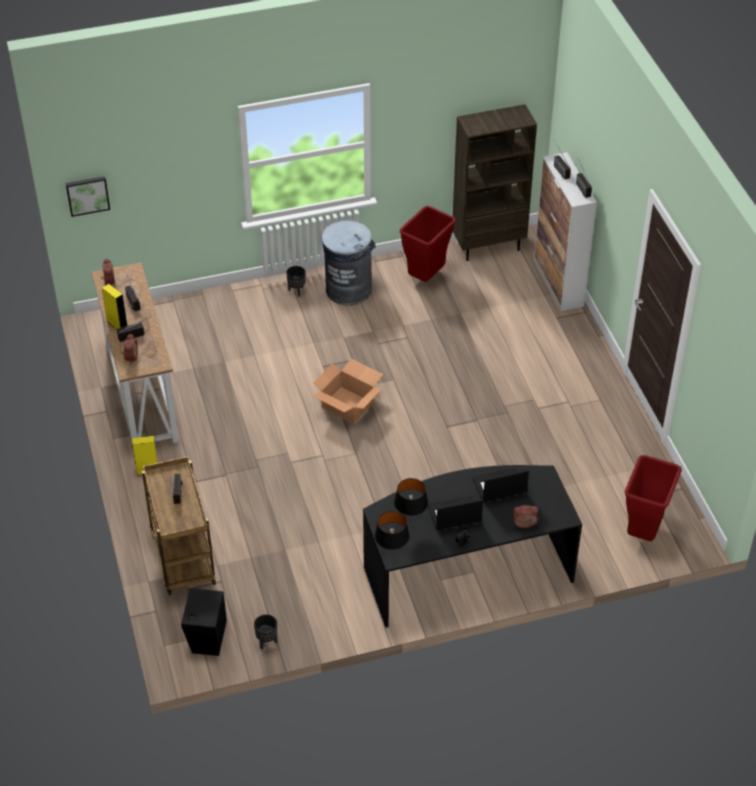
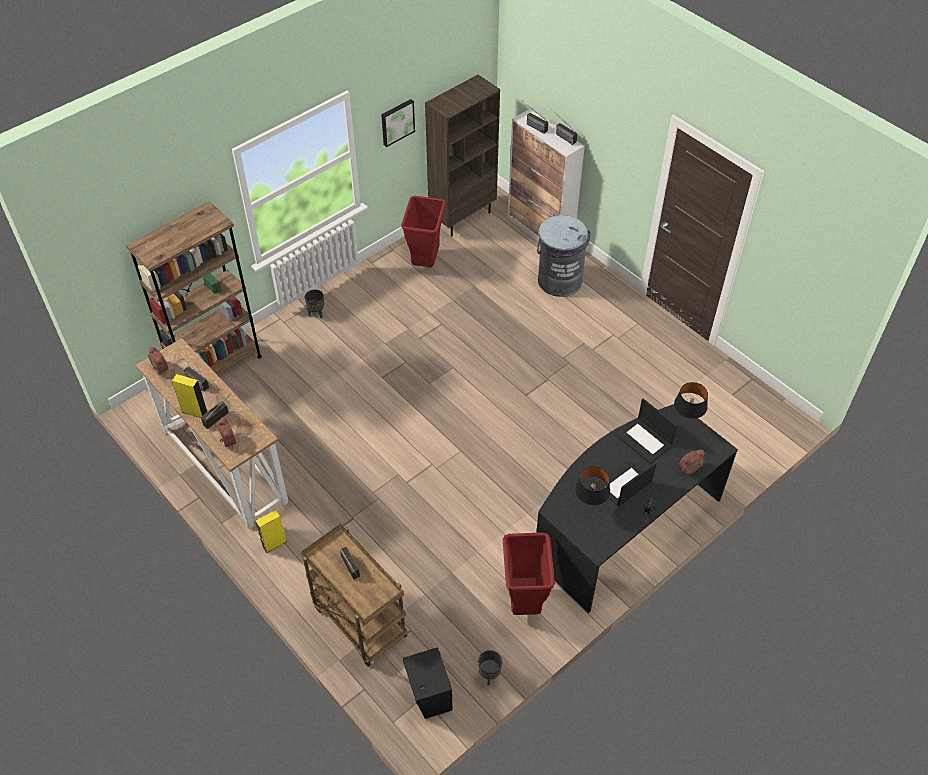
camera: 25 degrees left, 5 degrees up
picture [65,176,110,217] -> picture moved to [381,99,415,147]
cardboard box [312,359,383,424] -> none
grey trash can [322,220,376,306] -> grey trash can moved to [537,215,590,297]
black table lamp [375,511,409,550] -> black table lamp moved to [674,382,708,422]
laptop [473,468,529,502] -> laptop turned 90 degrees counterclockwise [616,398,677,463]
red trash can [625,455,682,541] -> red trash can moved to [503,533,555,615]
none -> brown bookcase [126,201,262,374]

